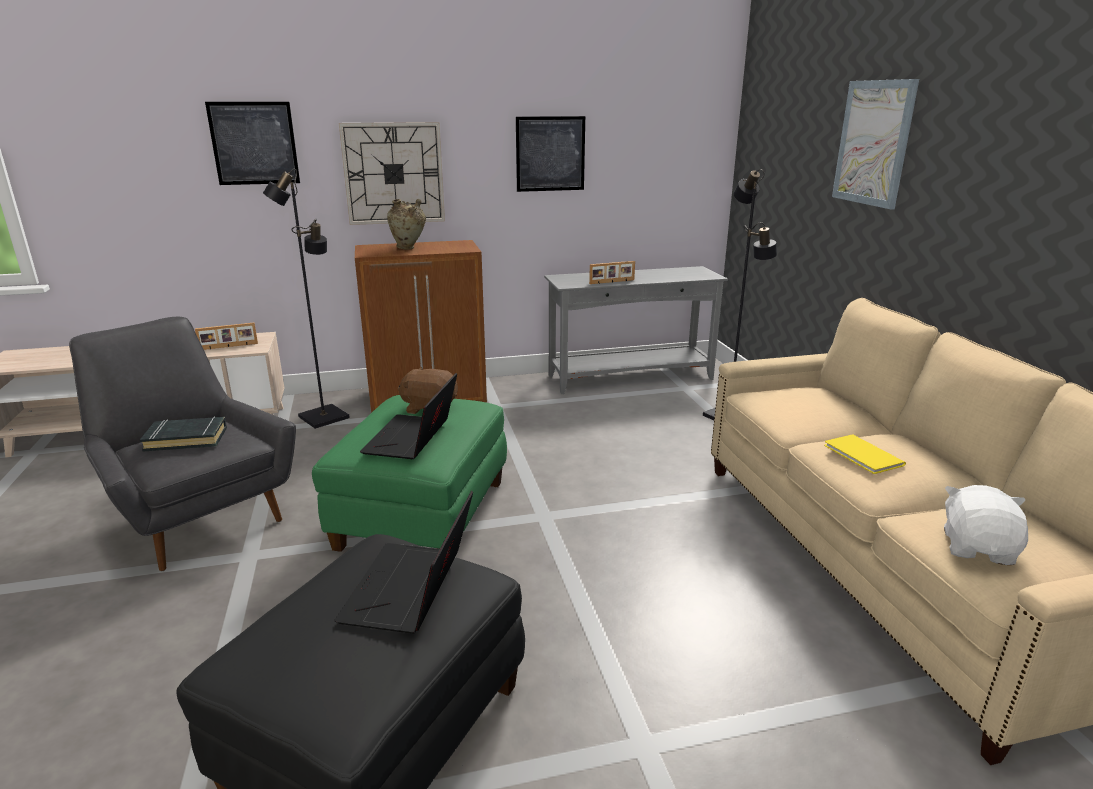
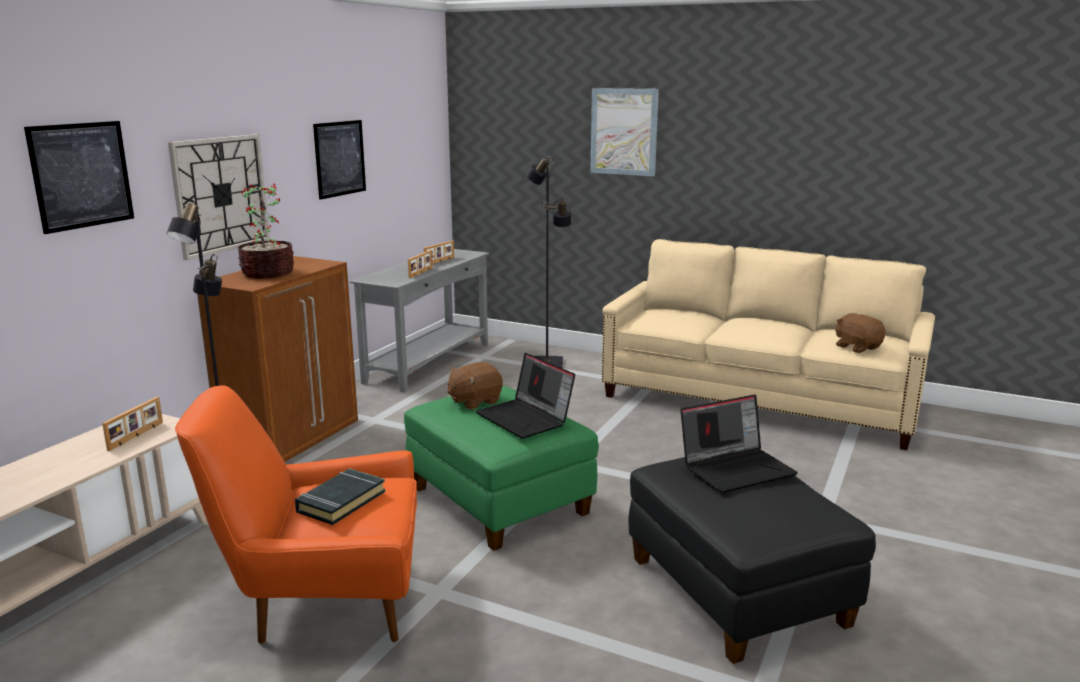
camera: 50 degrees left, 5 degrees down
grey armchair [69,317,296,571] -> orange armchair [175,385,417,644]
laptop [334,491,473,634] -> laptop turned 75 degrees counterclockwise [680,394,798,493]
beige vase [387,199,426,249] -> potted plant [238,183,294,278]
yellow book [824,434,906,474] -> none
white plush toy [944,485,1028,565] -> brown plush toy [835,313,886,353]
none -> picture frame [424,240,454,264]

